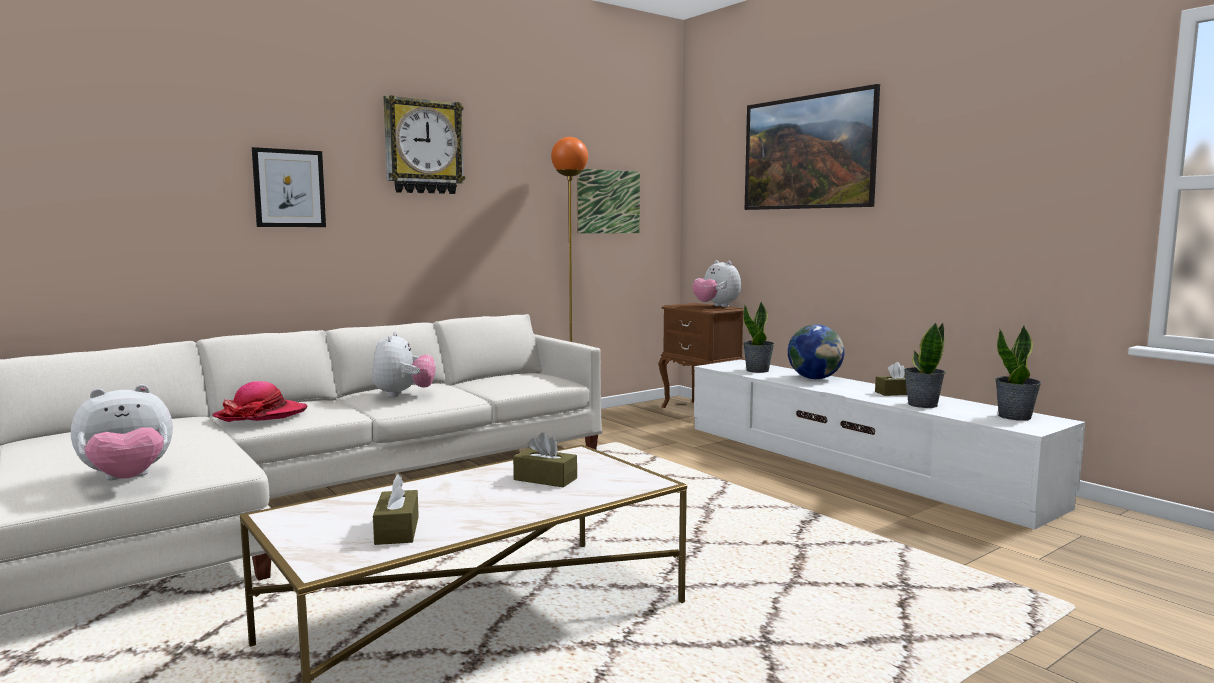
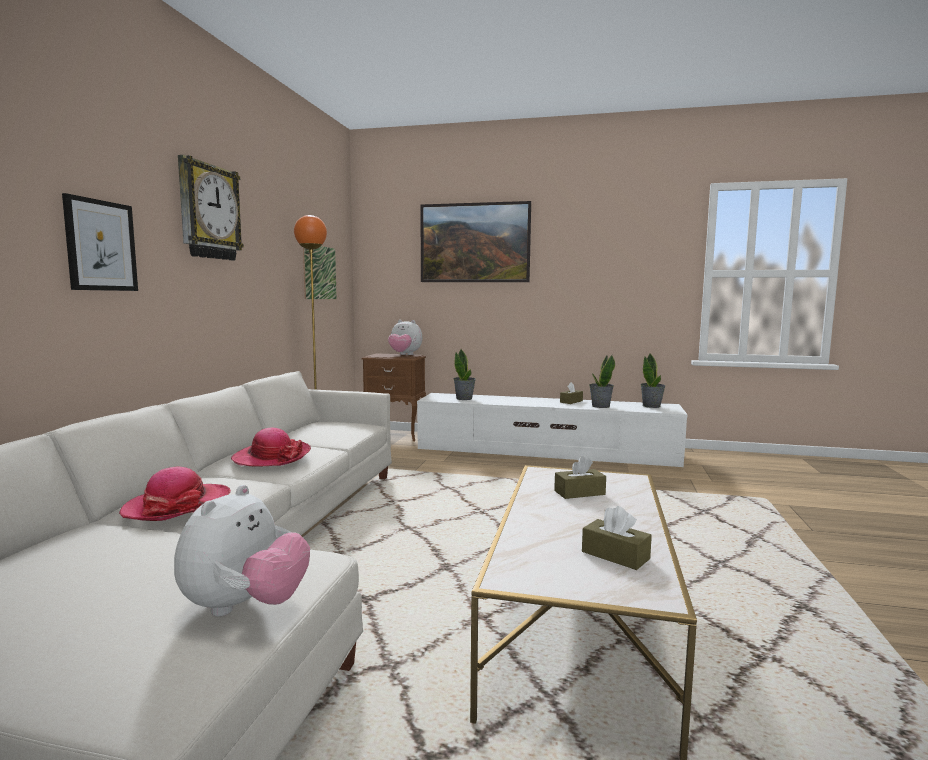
camera: 40 degrees left, 0 degrees up
plush toy [372,332,436,397] -> hat [231,427,311,467]
globe [788,324,844,379] -> none

